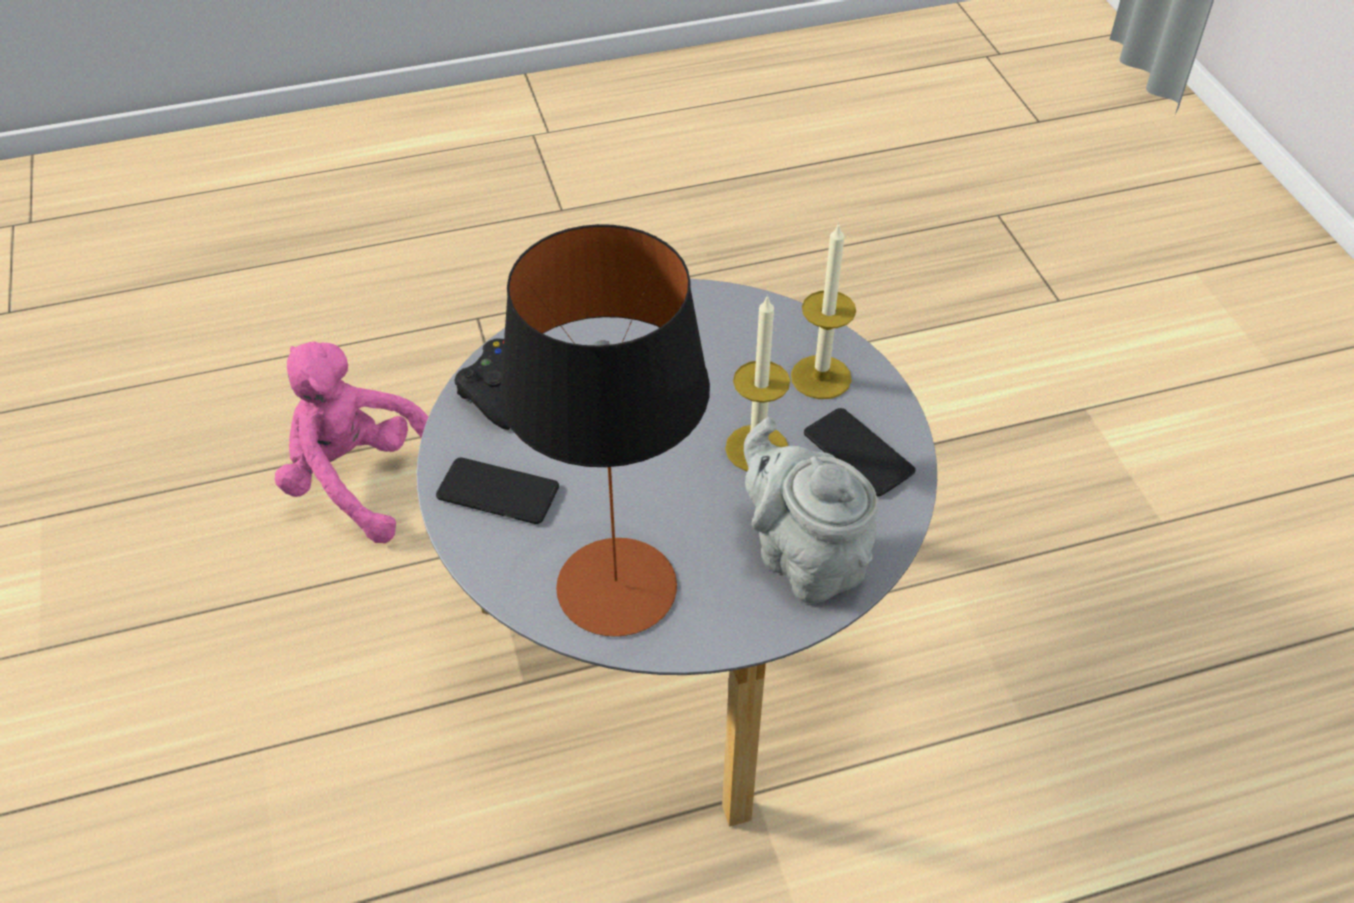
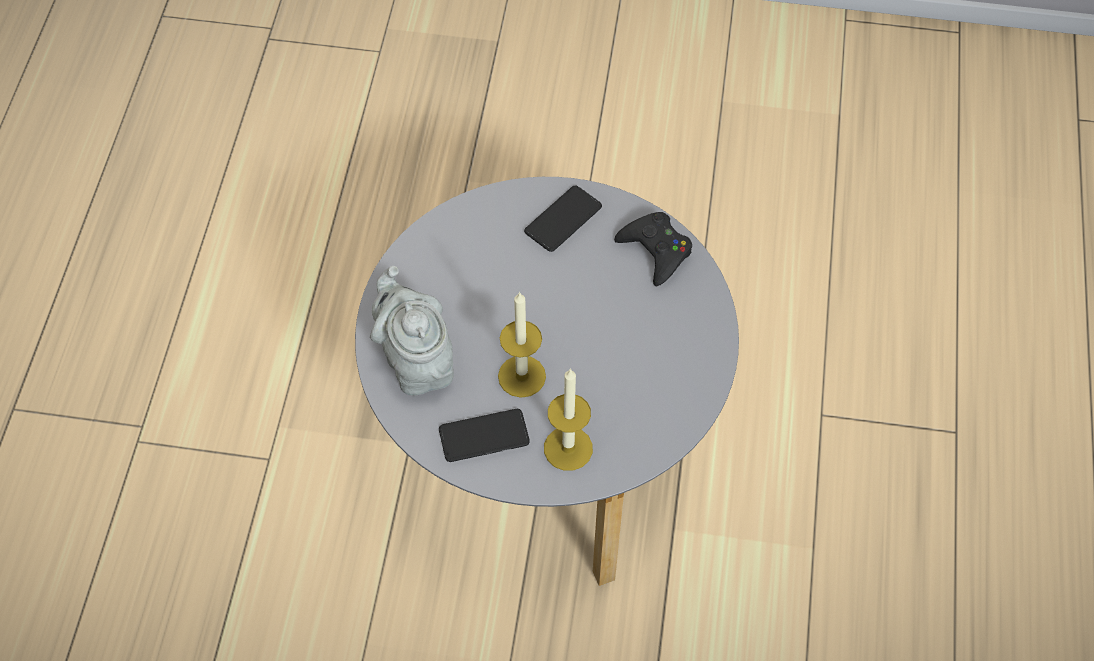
camera: 115 degrees right, 10 degrees up
pink plush toy [275,342,428,543] -> none
table lamp [499,224,710,637] -> none
grey teapot [744,417,878,603] -> grey teapot turned 105 degrees counterclockwise [370,266,454,396]

